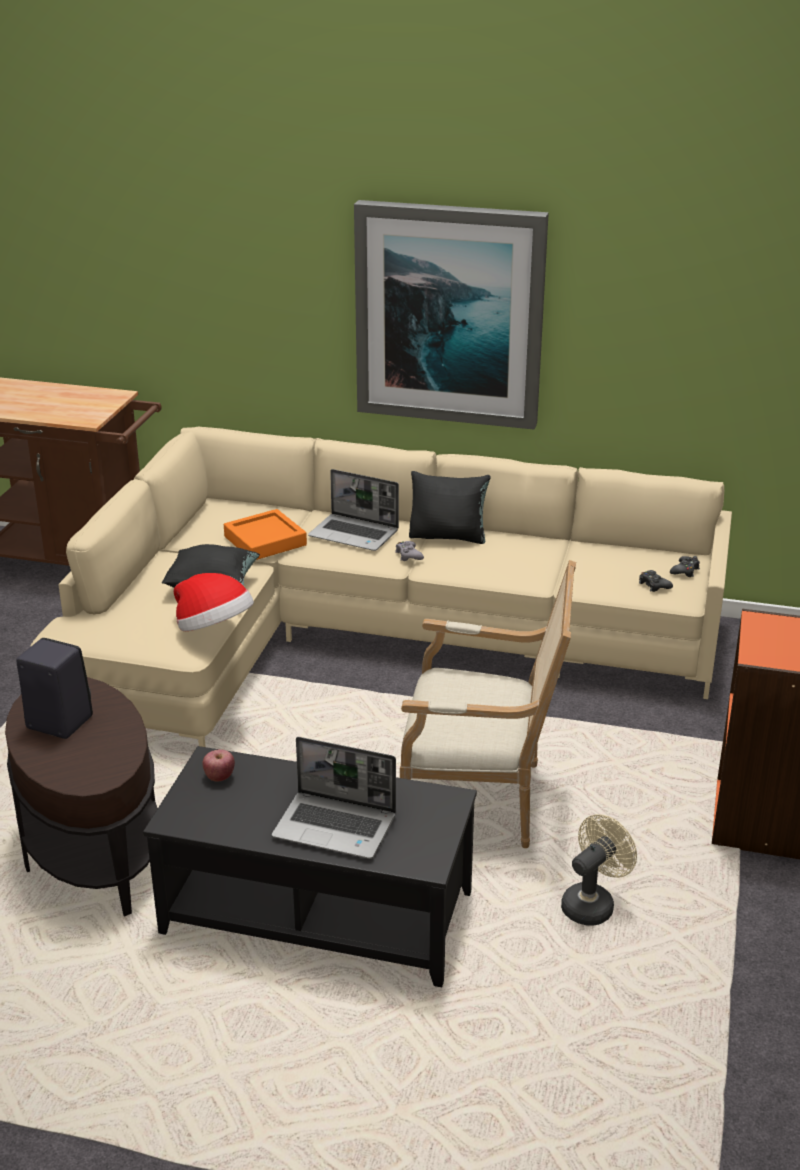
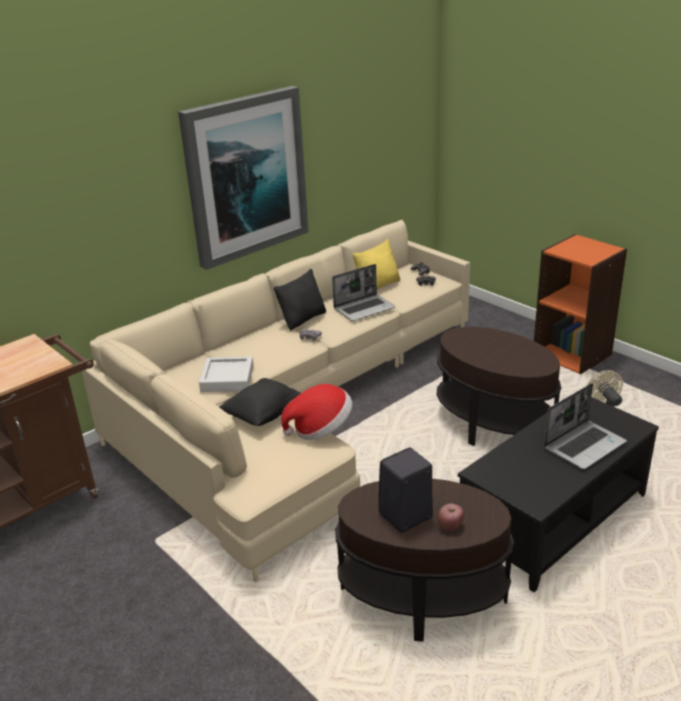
camera: 55 degrees left, 0 degrees up
apple [202,749,235,781] -> apple moved to [438,504,464,531]
orange tray [224,509,307,560] -> grey tray [199,356,254,392]
laptop [308,469,399,551] -> laptop moved to [332,264,396,321]
armchair [400,560,576,848] -> brown side table [437,327,561,446]
none -> yellow pillow [353,239,400,289]

